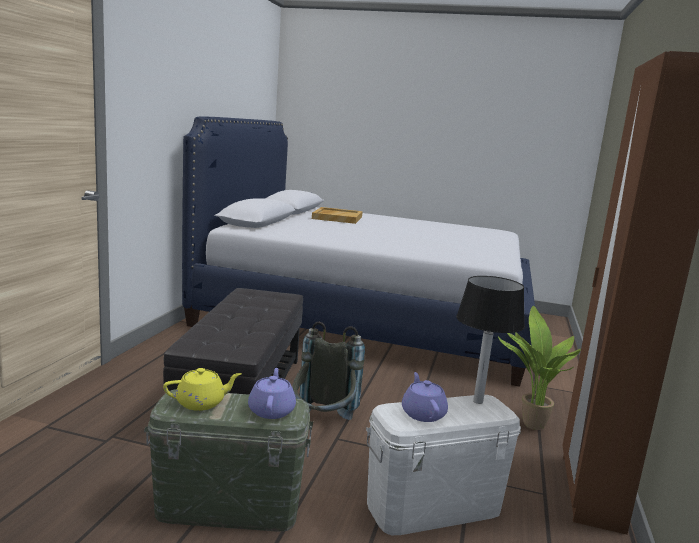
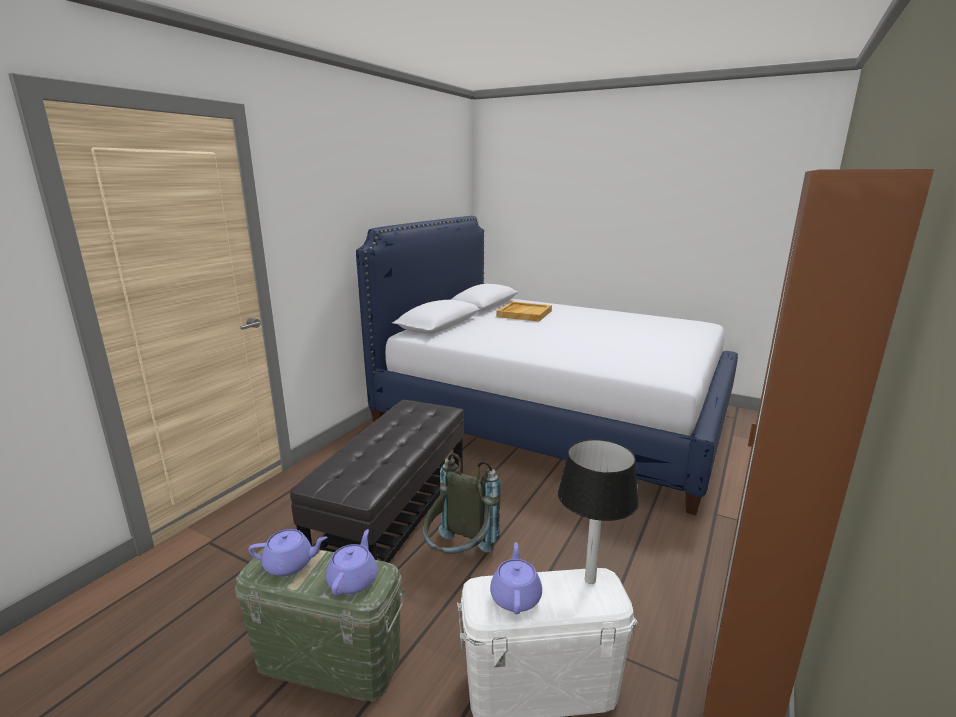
camera: 15 degrees right, 5 degrees up
yellow teapot [163,368,241,411] -> purple teapot [249,529,328,576]
potted plant [498,306,581,430] -> none

